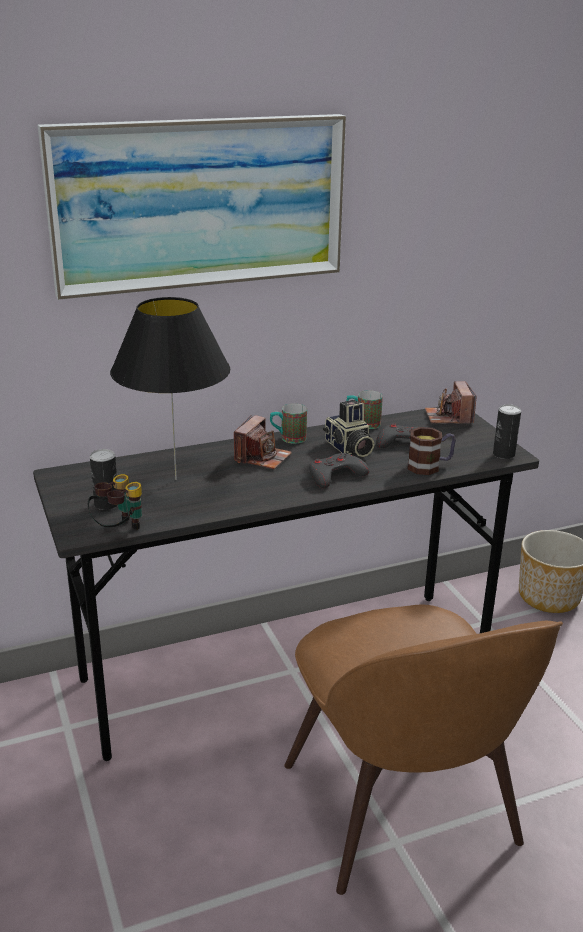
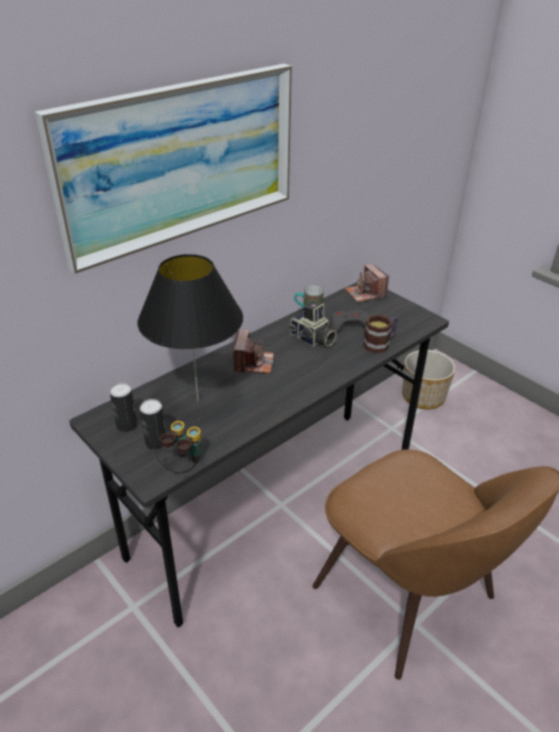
camera: 20 degrees left, 10 degrees up
mug [270,403,307,444] -> none
grey game controller [309,453,369,488] -> none
can [493,404,521,459] -> can moved to [110,383,137,432]

